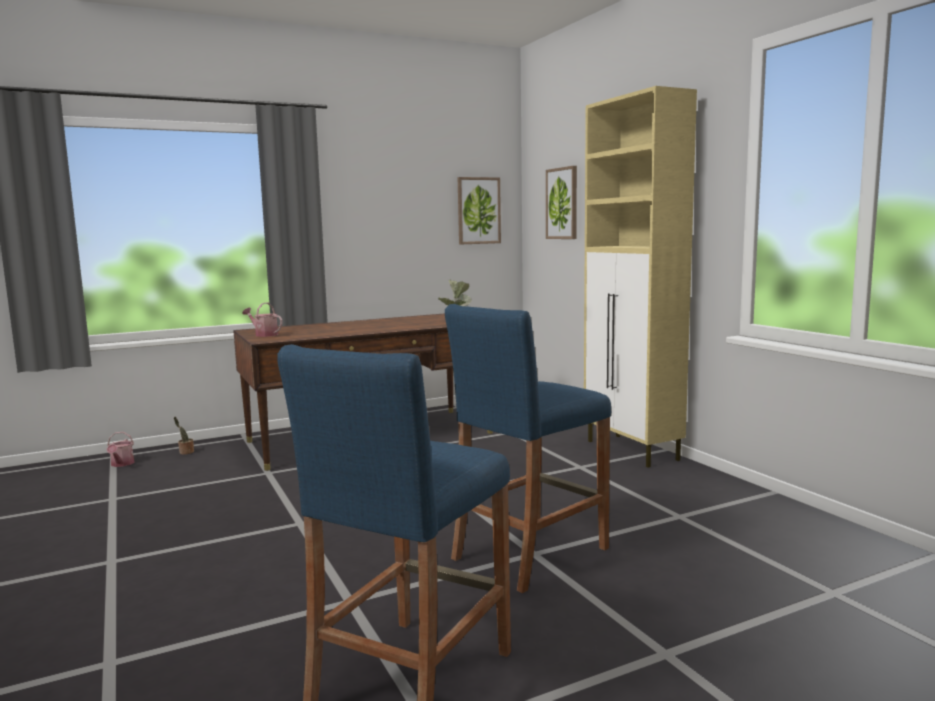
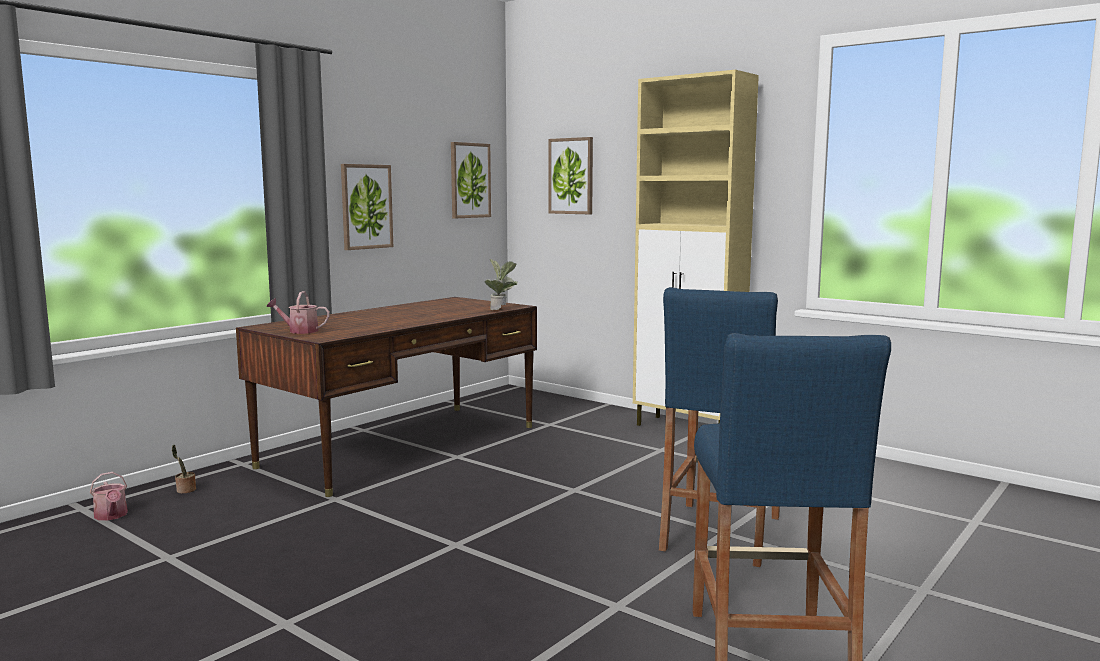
camera: 25 degrees left, 0 degrees up
none -> picture [341,164,393,250]

